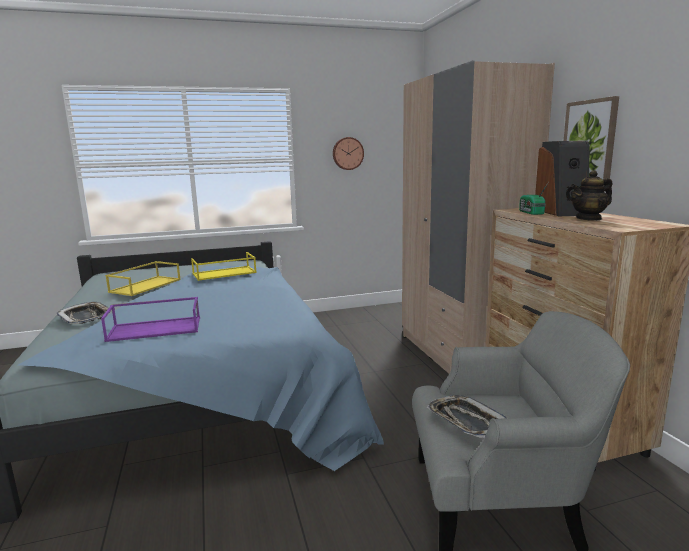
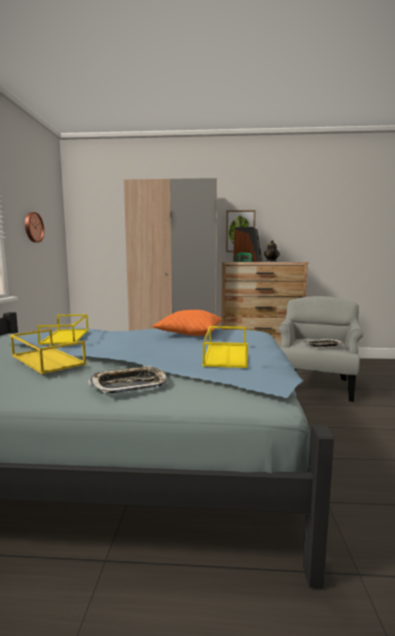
camera: 70 degrees left, 5 degrees down
purple tray [101,297,200,342] -> yellow tray [203,326,248,368]
none -> orange pillow [152,310,222,336]

